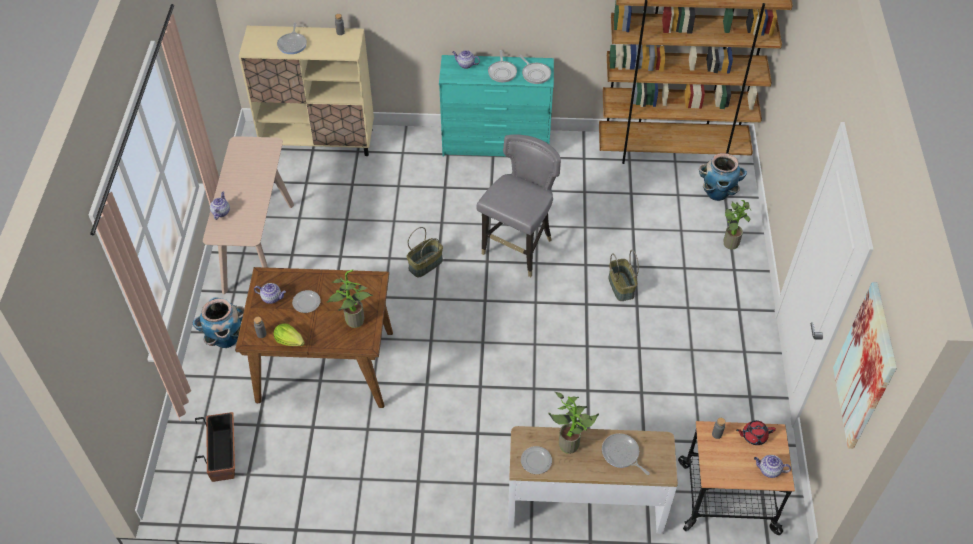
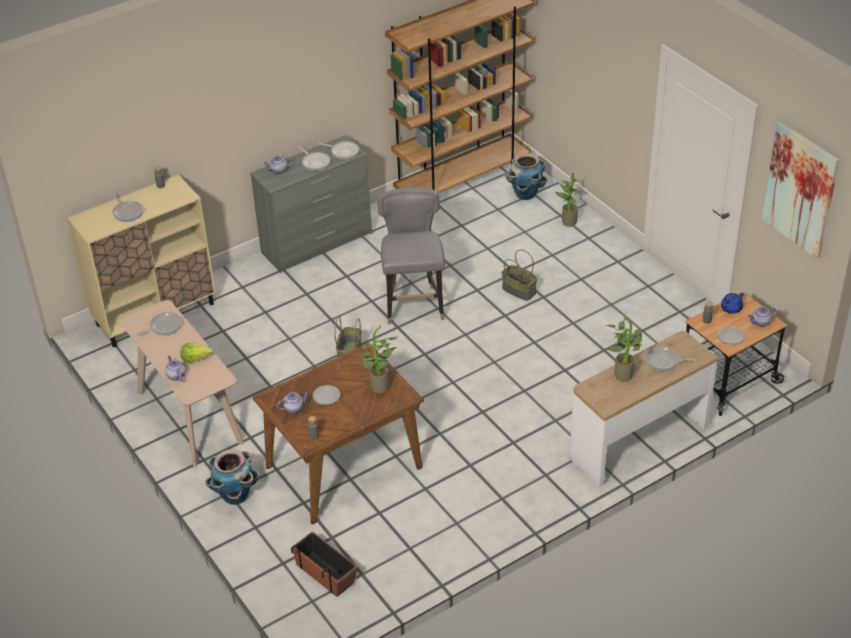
camera: 35 degrees left, 10 degrees down
lettuce [274,323,305,346] -> lettuce moved to [181,343,213,363]
turquoise dresser [439,55,554,157] -> grey dresser [250,135,372,273]
plate [521,446,552,474] -> plate moved to [718,326,745,345]
red teapot [736,420,776,445] -> blue teapot [721,293,744,314]
none -> frying pan [136,312,182,335]

